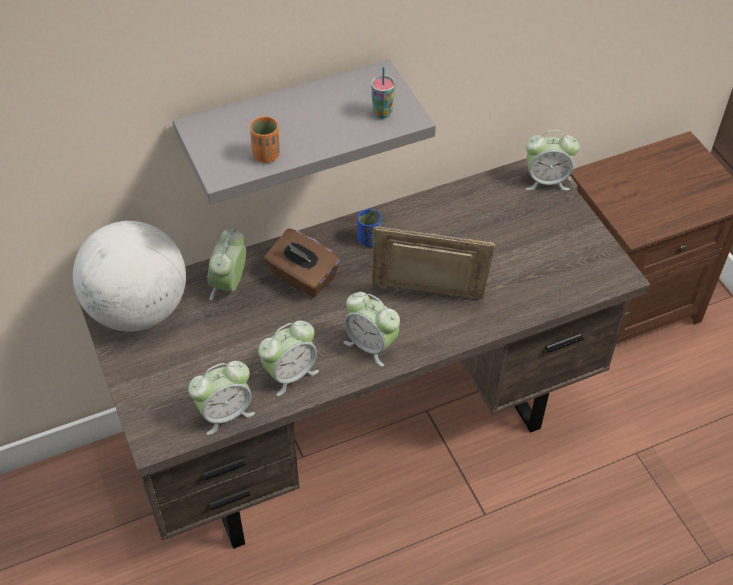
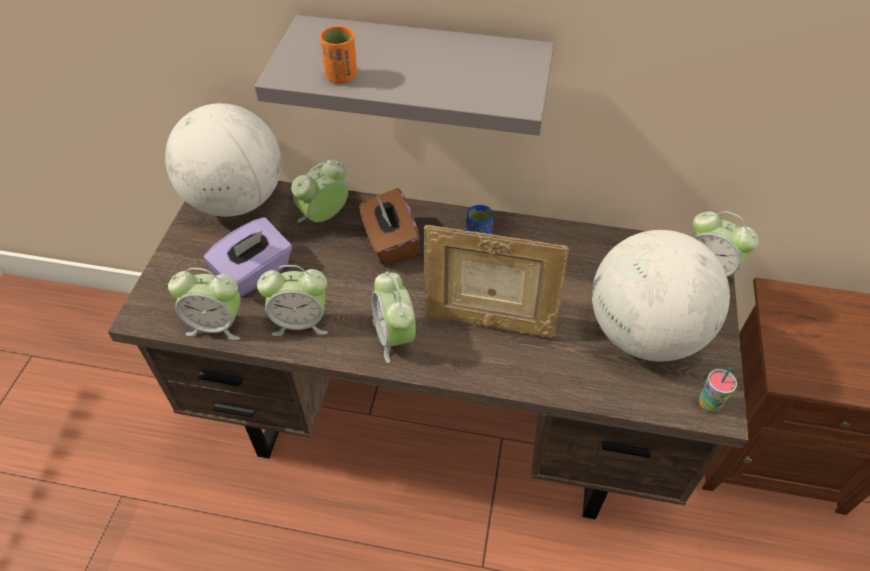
camera: 35 degrees right, 0 degrees up
cup [371,67,395,119] -> cup moved to [699,367,737,412]
picture frame [372,226,495,300] -> picture frame turned 150 degrees clockwise [424,225,569,338]
none -> purple tissue box [204,217,292,297]
none -> globe [592,230,730,361]

